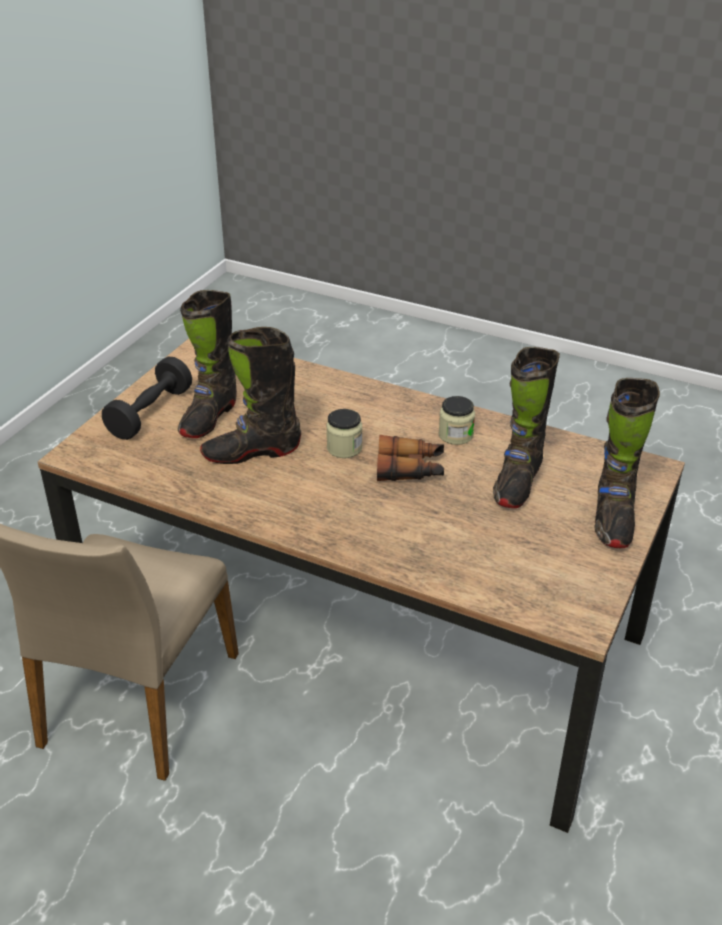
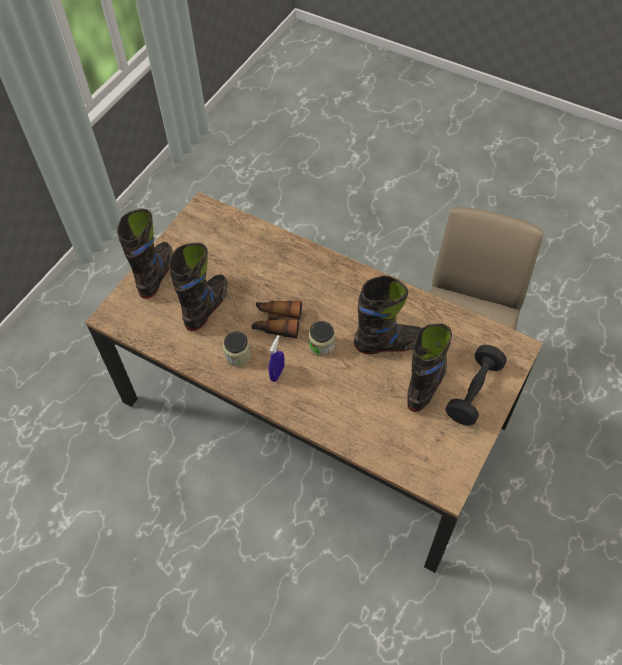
camera: 175 degrees left, 20 degrees up
none -> blue spray bottle [269,335,285,382]

